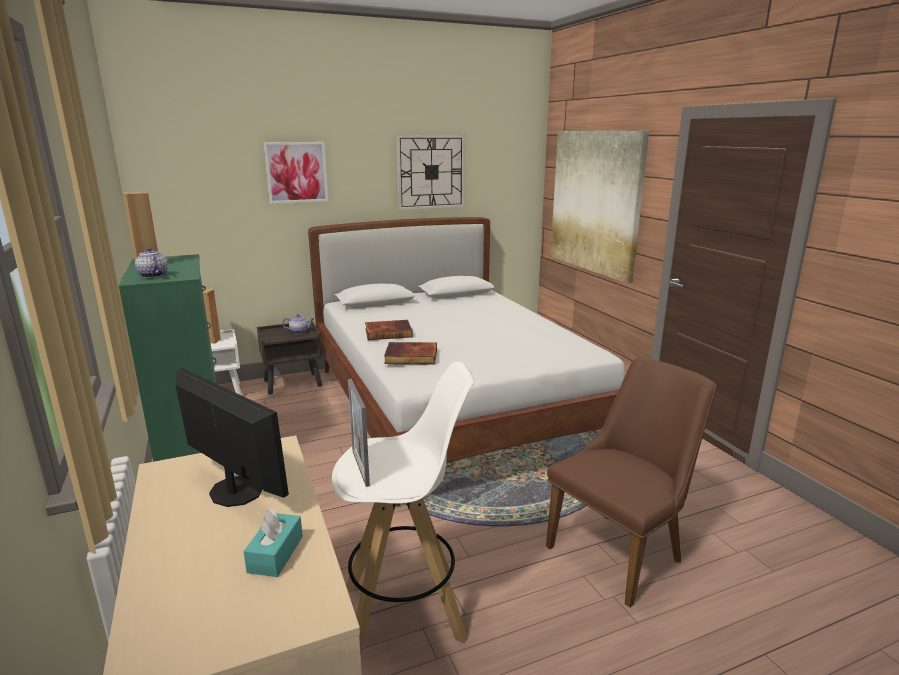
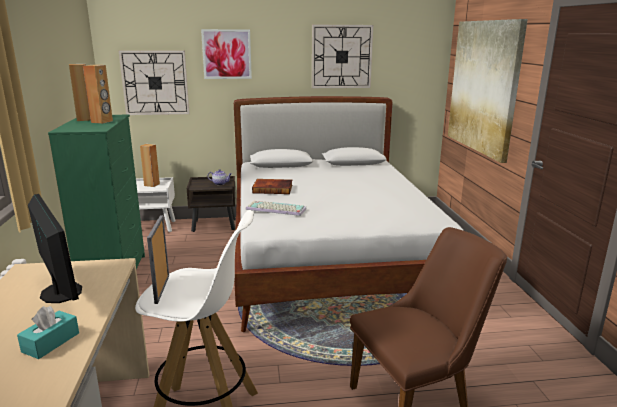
camera: 15 degrees right, 0 degrees up
teapot [135,247,168,278] -> none
book [384,342,437,365] -> keyboard [246,200,307,216]
none -> brown speaker [83,65,113,124]
none -> wall clock [118,50,190,115]

